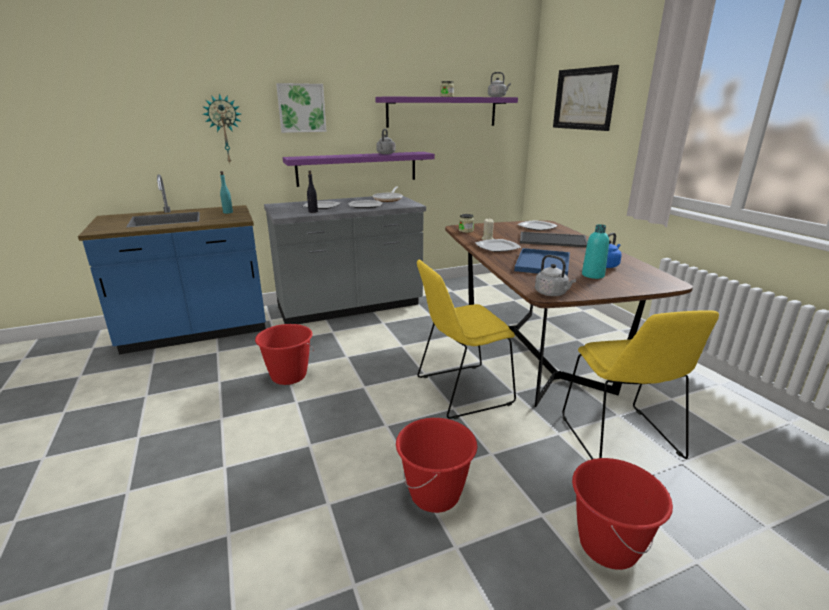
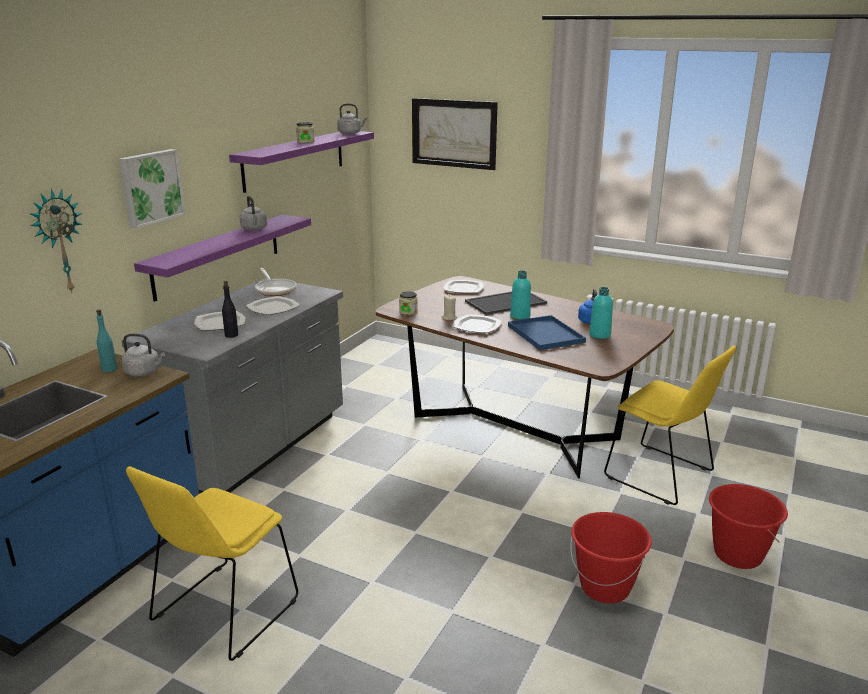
camera: 40 degrees left, 0 degrees up
red bucket [255,324,314,385] -> none
yellow chair [417,260,516,419] -> yellow chair moved to [126,466,298,661]
grey kettle [535,255,576,296] -> grey kettle moved to [122,333,165,376]
none -> turquoise bottle [510,271,531,319]

